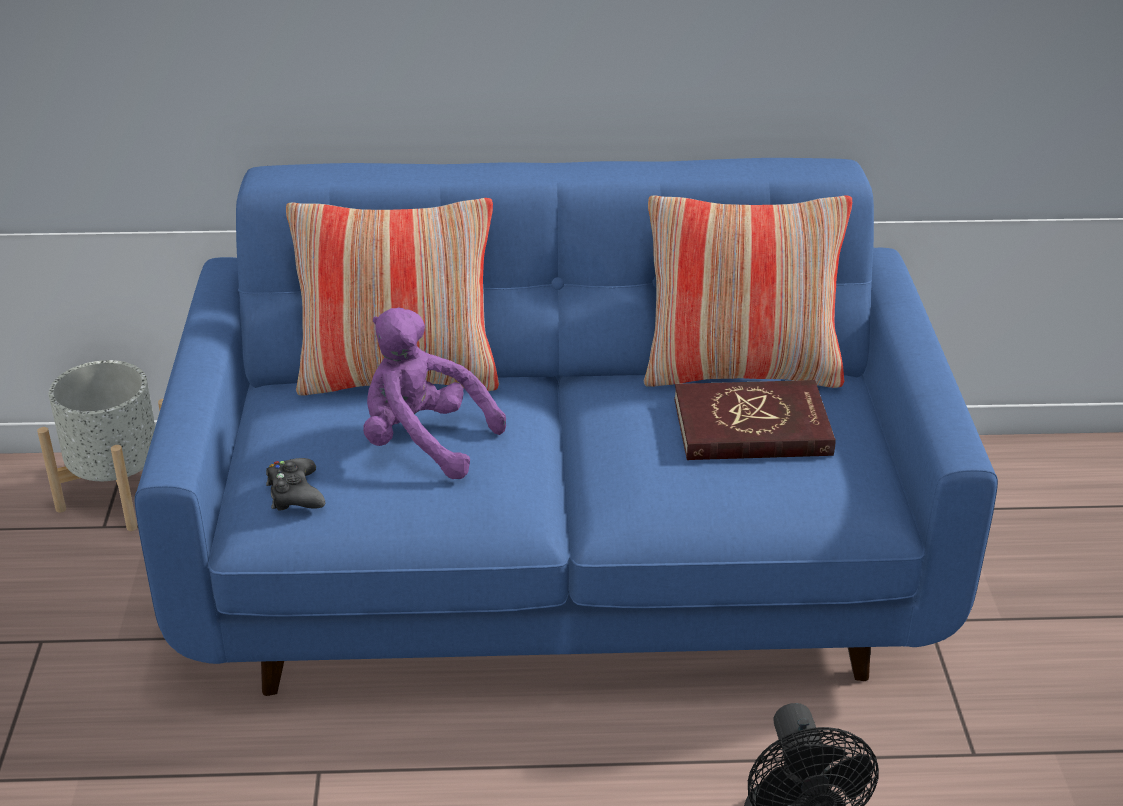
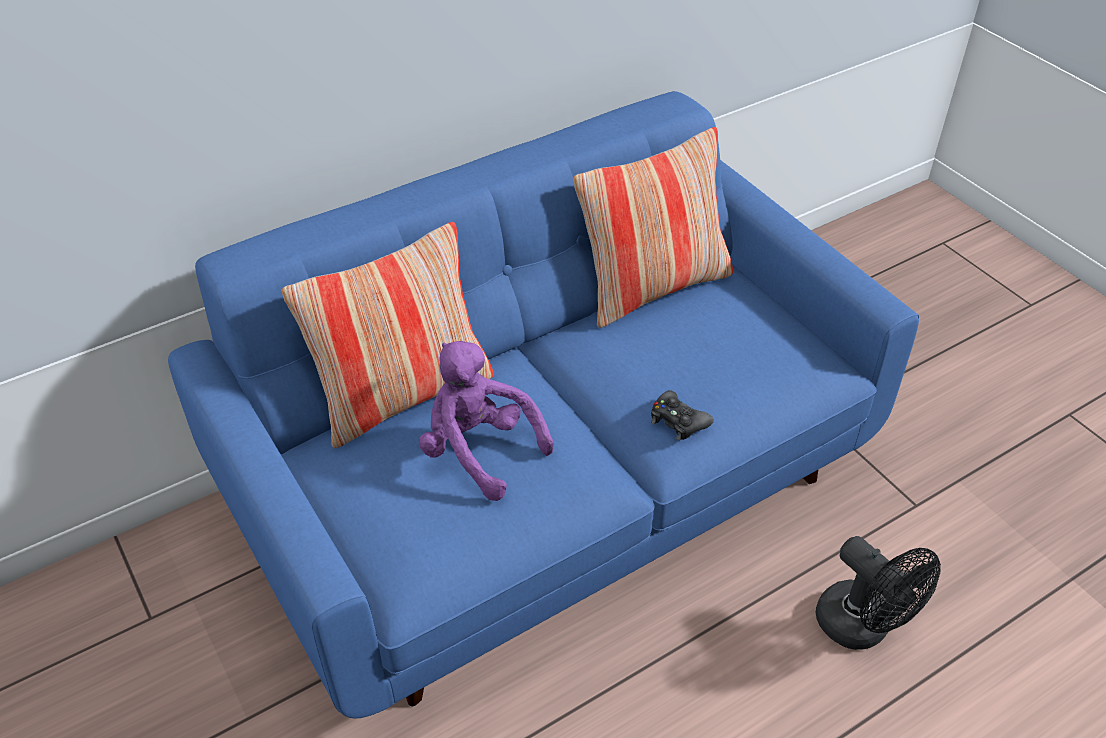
camera: 30 degrees left, 10 degrees up
grey planter [37,360,164,531] -> none
black game controller [266,458,325,510] -> black game controller moved to [651,390,714,441]
purple plush toy [363,307,506,479] -> purple plush toy turned 45 degrees clockwise [419,341,554,501]
red book [674,380,836,460] -> none

